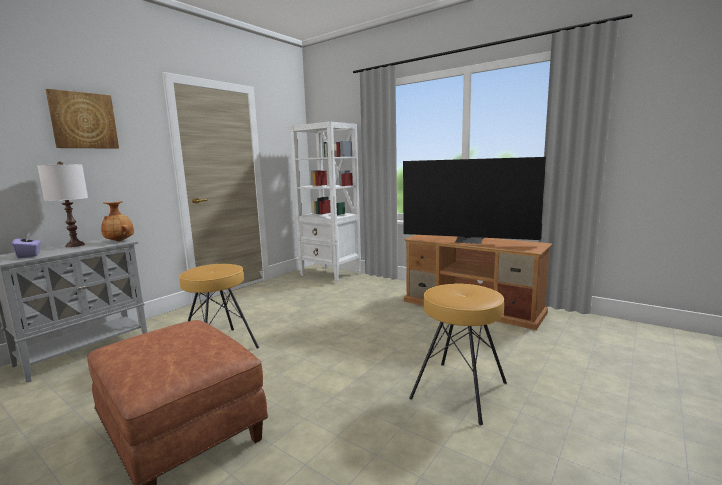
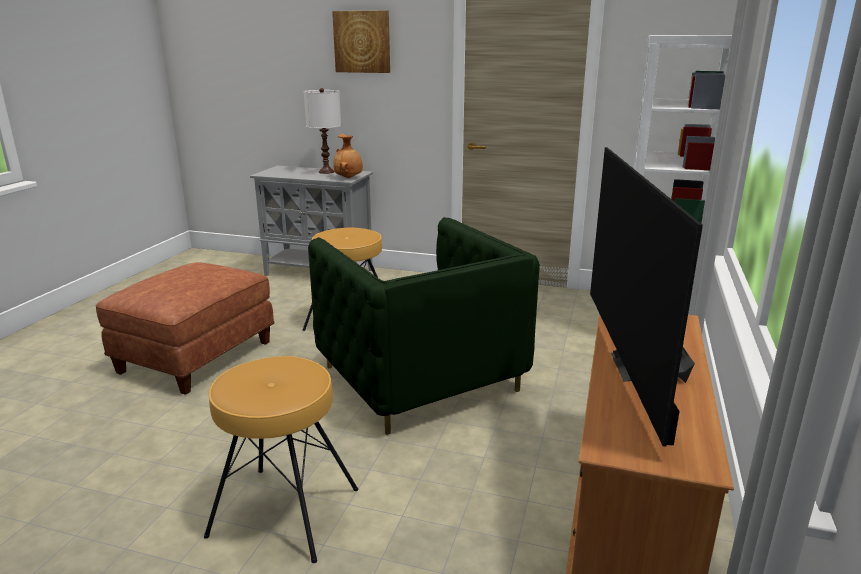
camera: 70 degrees right, 10 degrees up
purple tissue box [12,233,41,258] -> none
none -> green armchair [308,217,540,435]

